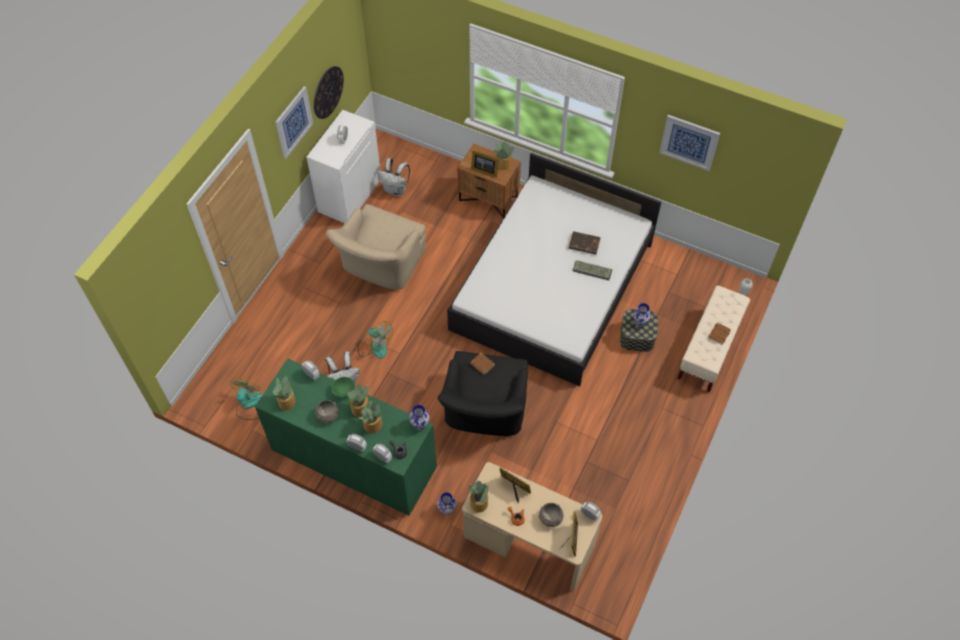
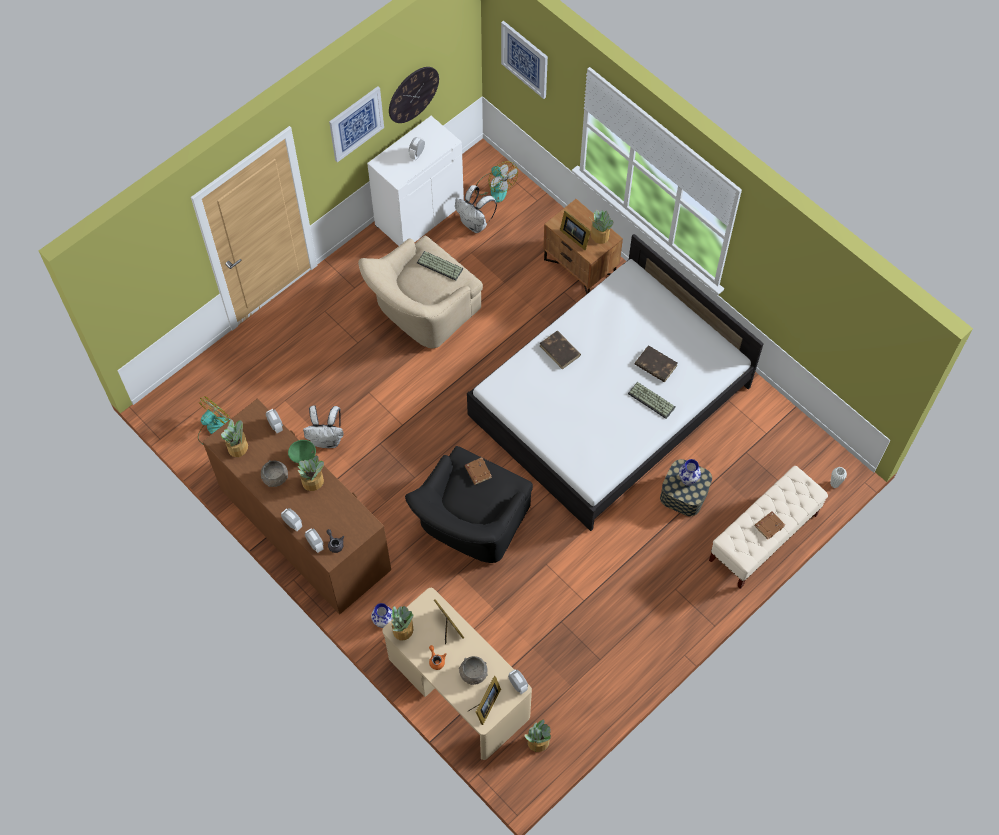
camera: 20 degrees right, 5 degrees up
green dresser [255,359,437,516] -> brown dresser [203,399,391,614]
fan [358,321,393,359] -> fan moved to [475,161,518,202]
potted plant [359,400,382,433] -> potted plant moved to [524,719,551,752]
vase [409,405,430,430] -> none
picture [659,115,720,171] -> picture moved to [501,21,548,99]
none -> keyboard [417,251,463,281]
none -> brown book [540,331,581,369]

